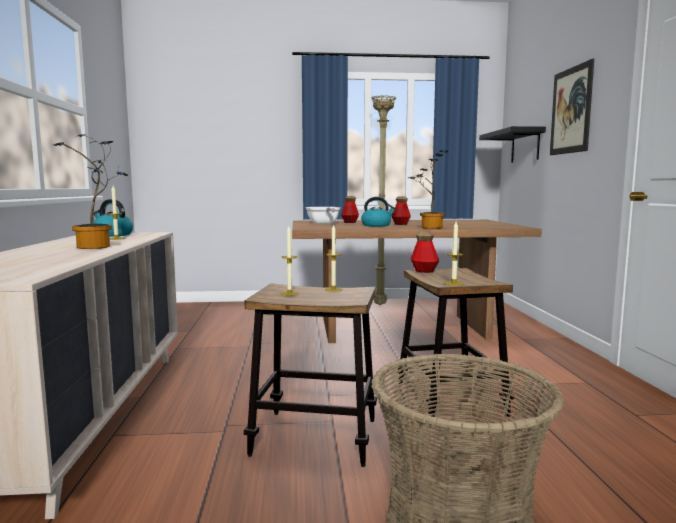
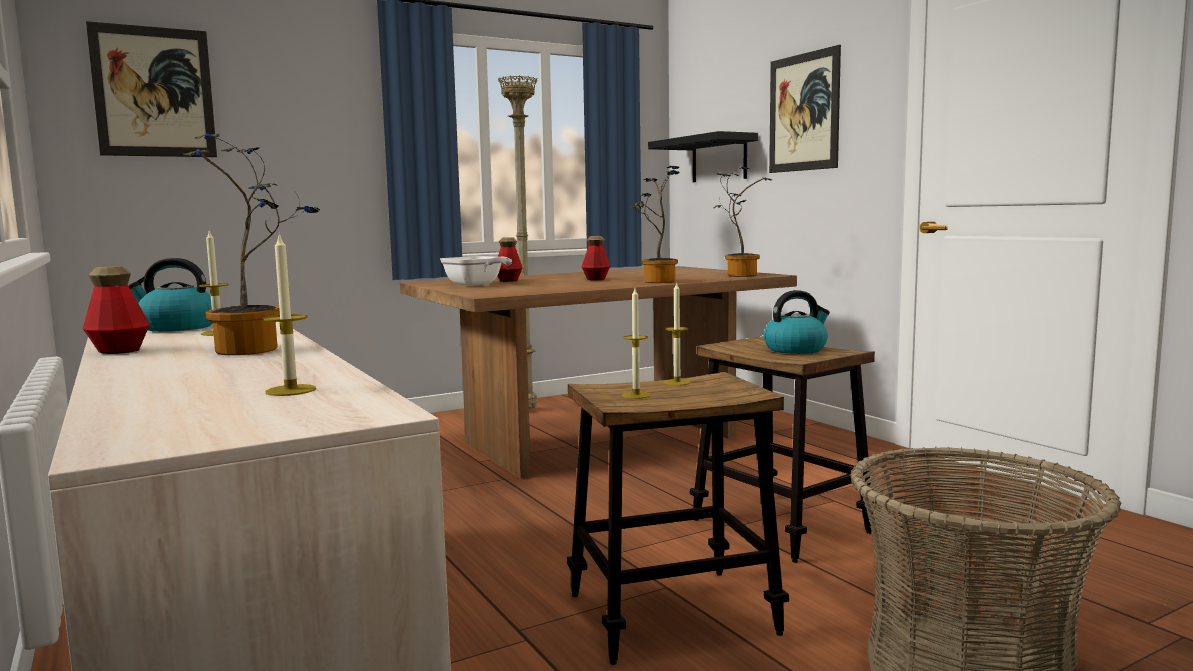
camera: 25 degrees left, 0 degrees up
kettle [361,197,396,227] -> kettle moved to [763,290,830,354]
bottle [410,231,439,273] -> bottle moved to [83,266,150,354]
candle [444,222,464,286] -> candle moved to [264,233,316,396]
none -> picture [86,21,217,157]
none -> potted plant [714,167,772,277]

